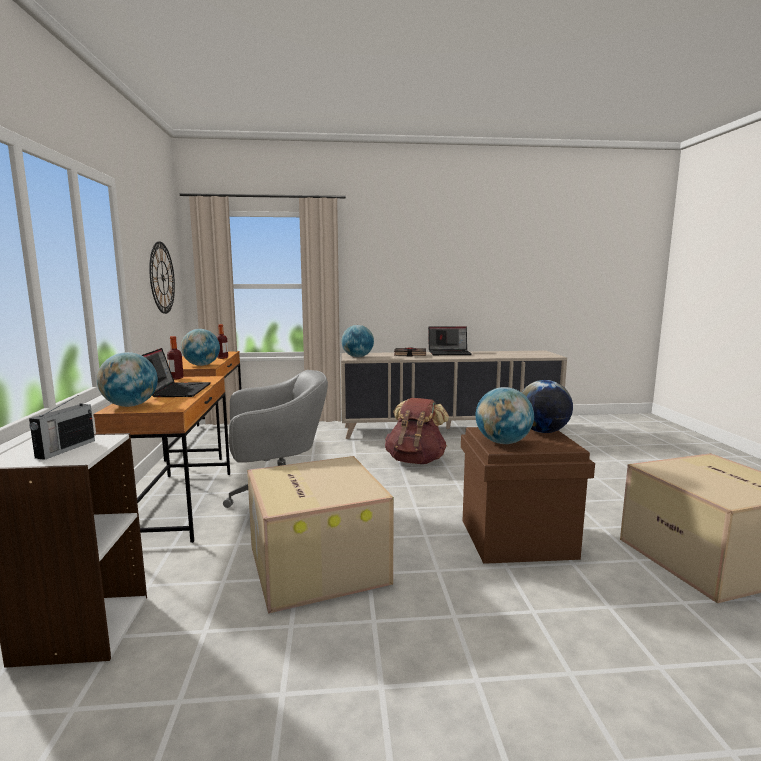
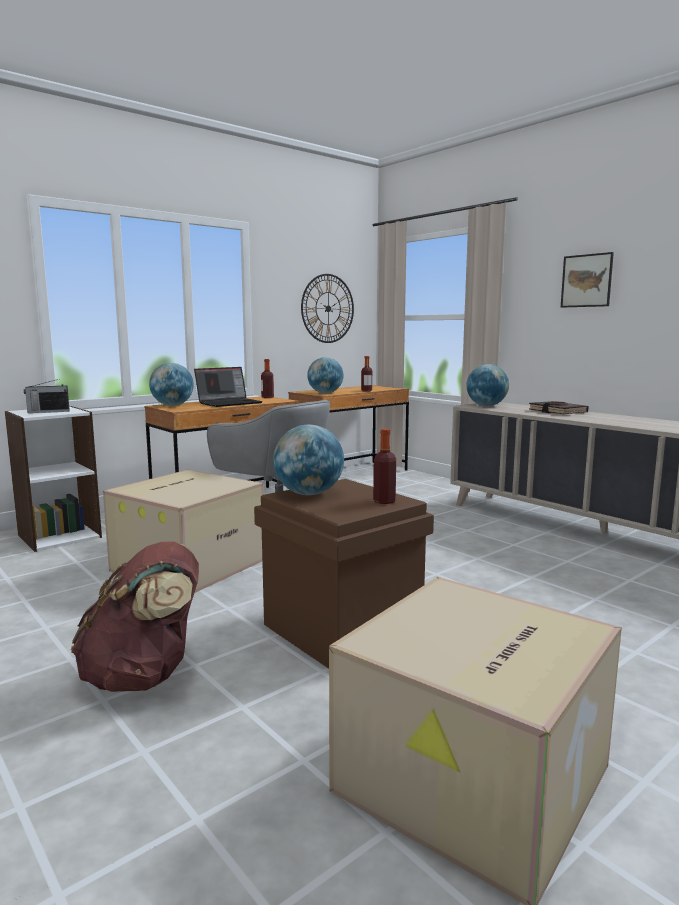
camera: 55 degrees right, 0 degrees up
brown backpack [385,398,449,464] -> brown backpack moved to [71,542,199,692]
laptop [428,326,472,355] -> none
globe [521,380,573,433] -> bottle [373,429,396,504]
none -> picture [561,252,614,308]

